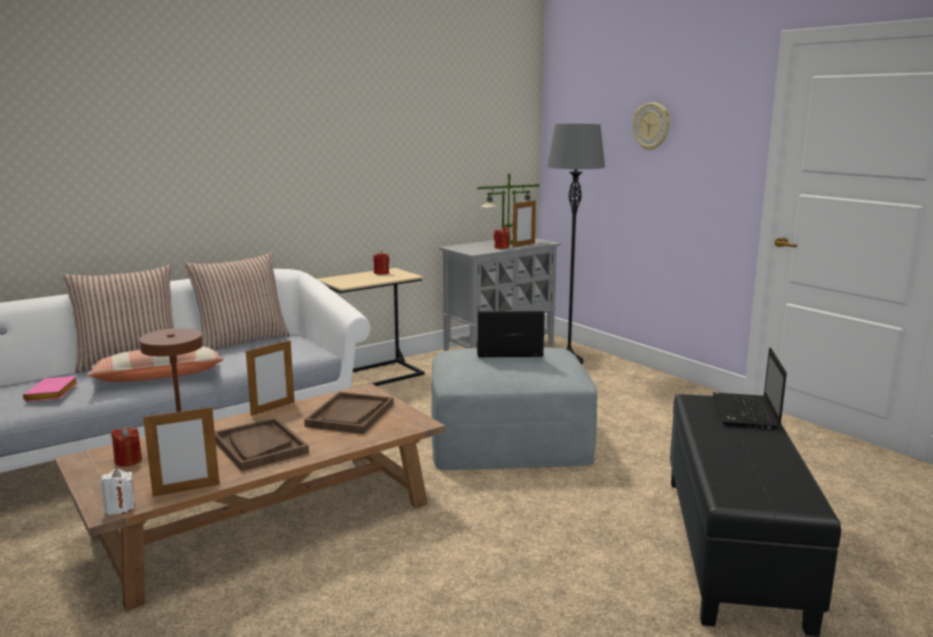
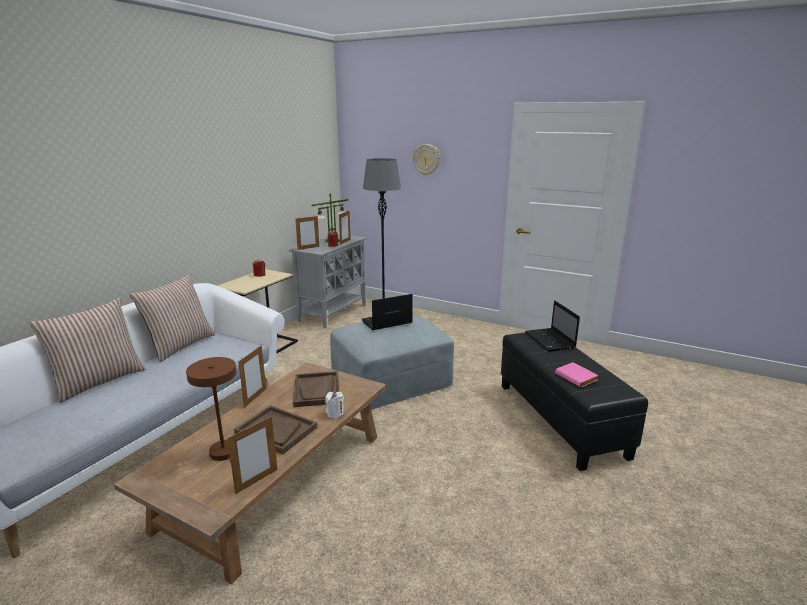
camera: 25 degrees left, 5 degrees up
pink book [23,376,78,402] -> pink book moved to [555,362,598,387]
pillow [86,347,224,382] -> none
white candle [100,469,135,515] -> white candle moved to [325,392,344,418]
red candle [111,427,142,467] -> none
none -> picture frame [295,215,319,250]

